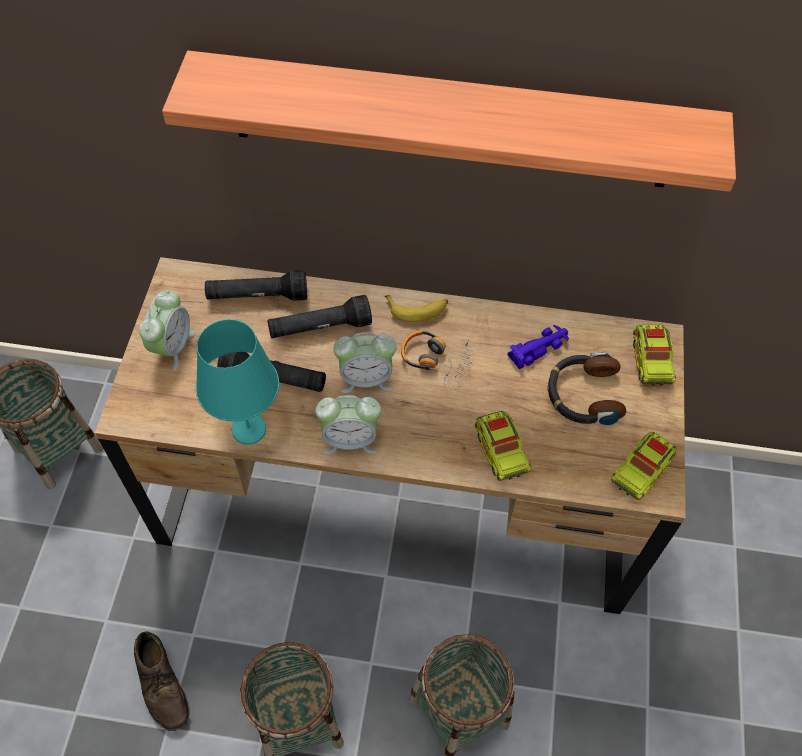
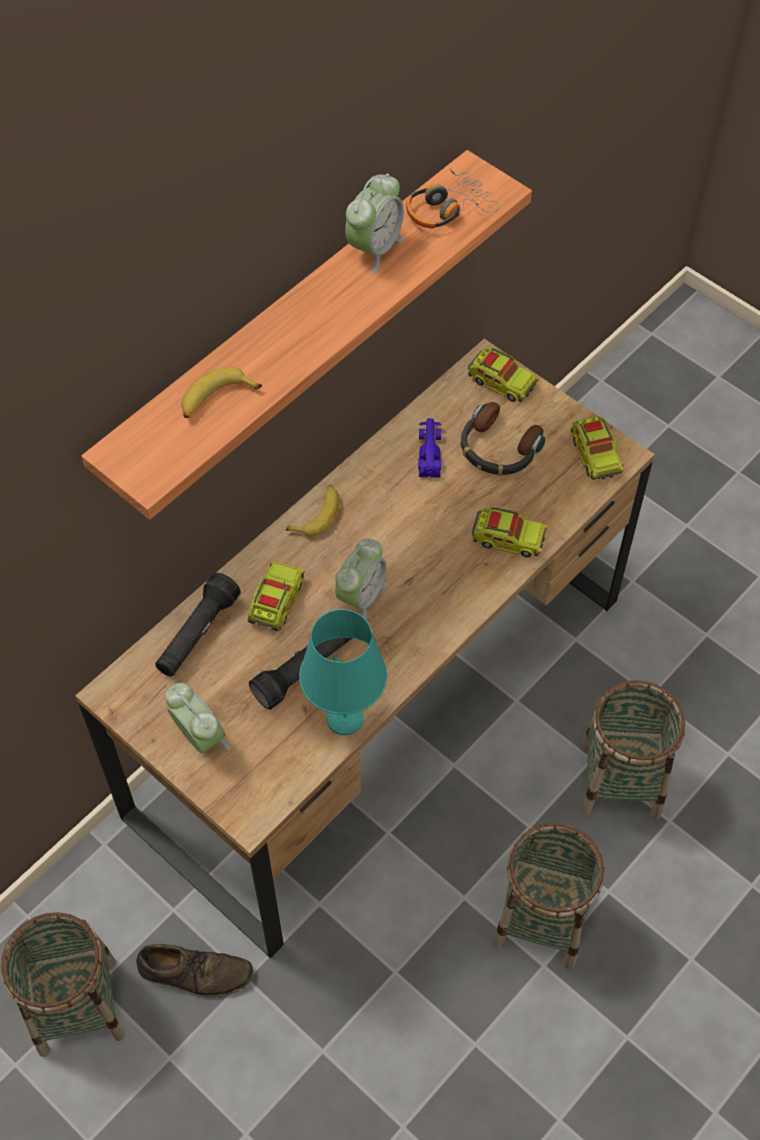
camera: 55 degrees left, 0 degrees up
brown shoe [134,631,190,731] -> brown shoe moved to [136,944,253,997]
black flashlight [267,295,372,338] -> toy truck [247,561,305,631]
alarm clock [315,395,381,454] -> alarm clock moved to [345,174,405,274]
headphones [401,330,474,390] -> headphones moved to [406,169,499,229]
none -> banana [181,367,262,418]

